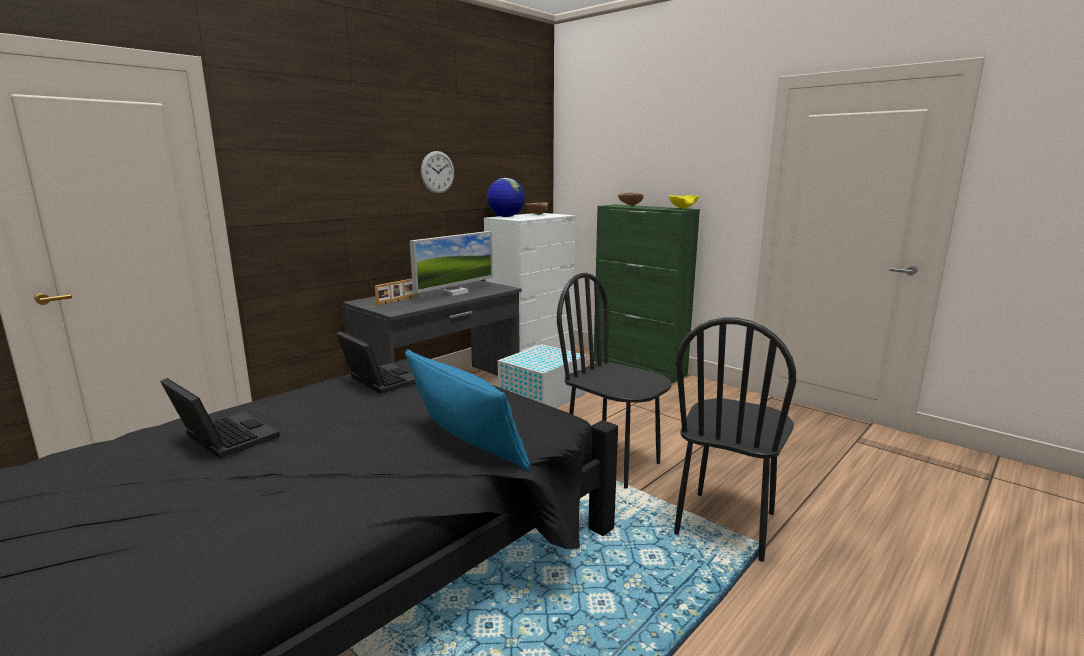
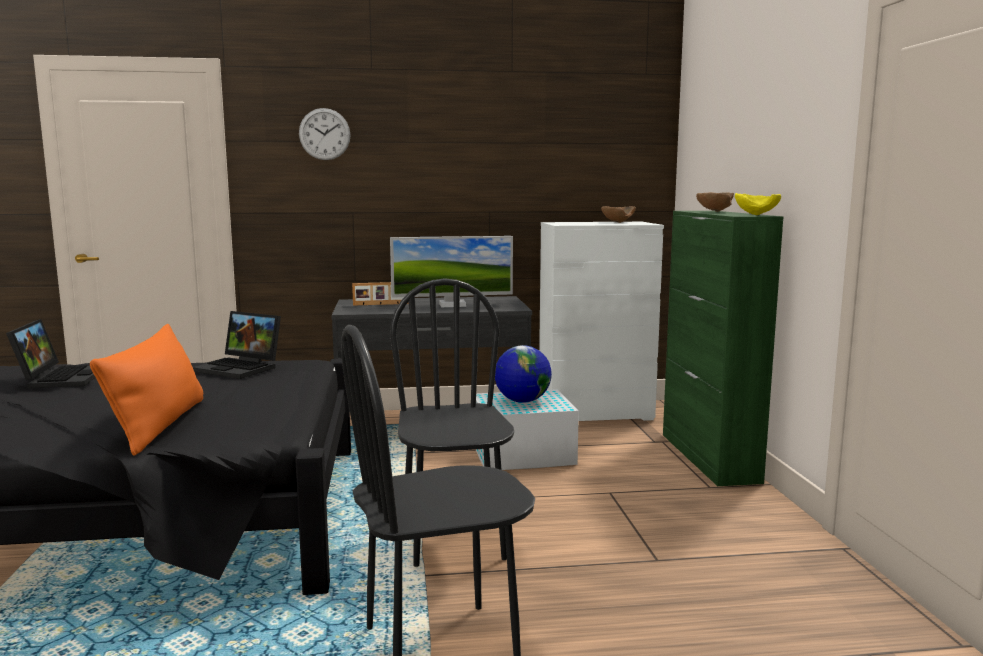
camera: 40 degrees right, 5 degrees down
laptop [336,331,416,394] -> laptop turned 120 degrees clockwise [193,311,281,379]
blue pillow [405,350,530,471] -> orange pillow [90,324,203,456]
wall clock [421,151,454,194] -> wall clock moved to [299,108,351,160]
globe [487,178,525,217] -> globe moved to [495,345,552,403]

